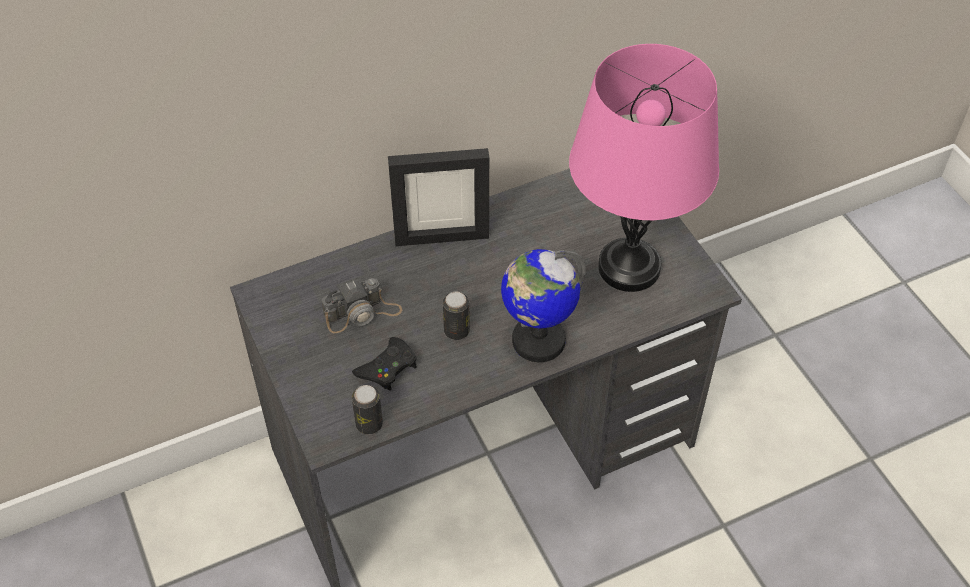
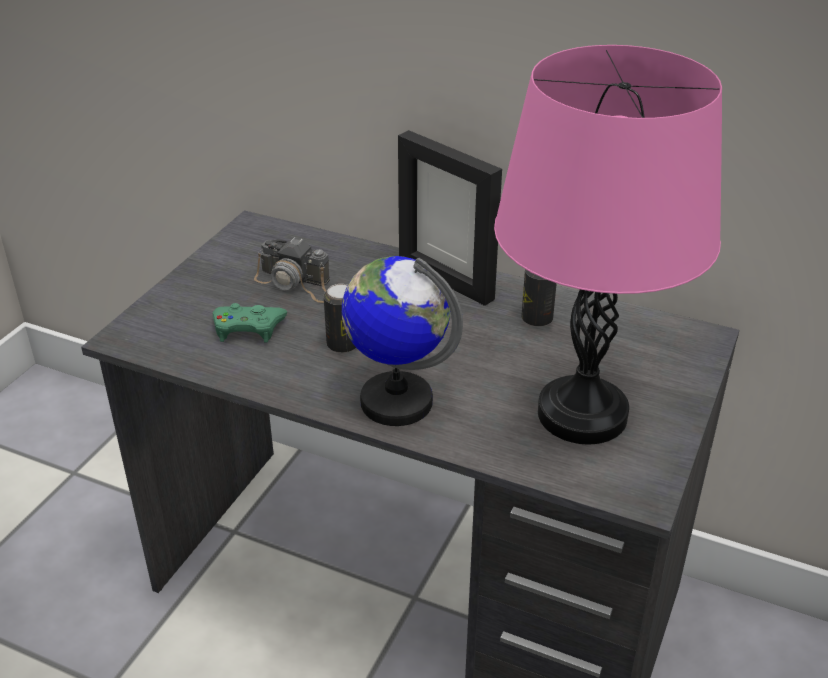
camera: 50 degrees right, 15 degrees down
black game controller [352,337,417,391] -> green game controller [213,303,287,343]
can [352,385,383,435] -> can moved to [521,269,557,327]

